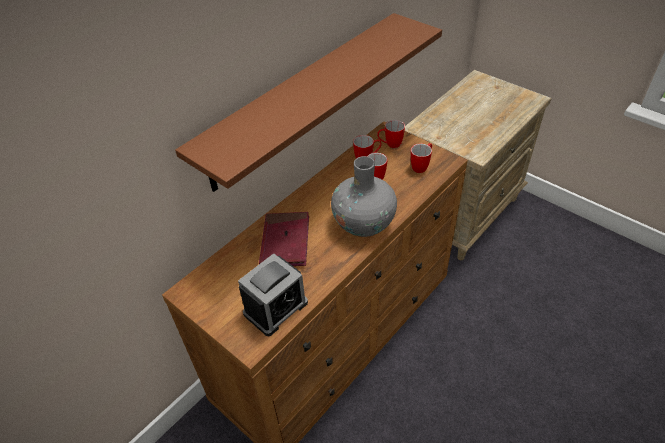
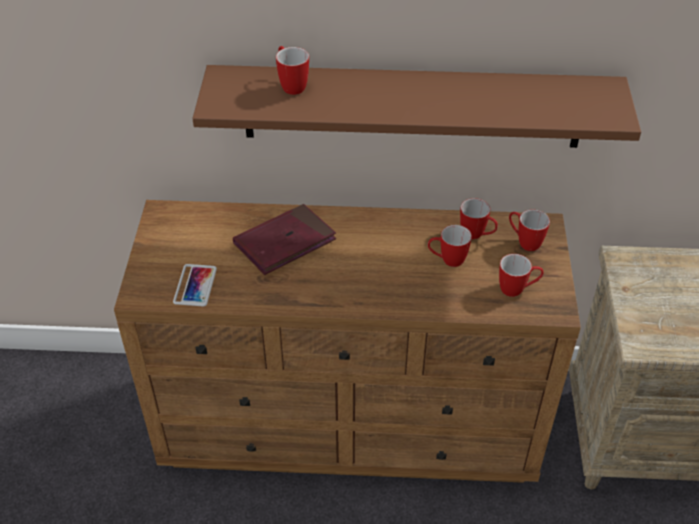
camera: 50 degrees right, 0 degrees up
alarm clock [238,253,308,336] -> phone [173,264,217,307]
grey vase [331,156,397,237] -> none
none -> mug [276,46,309,95]

